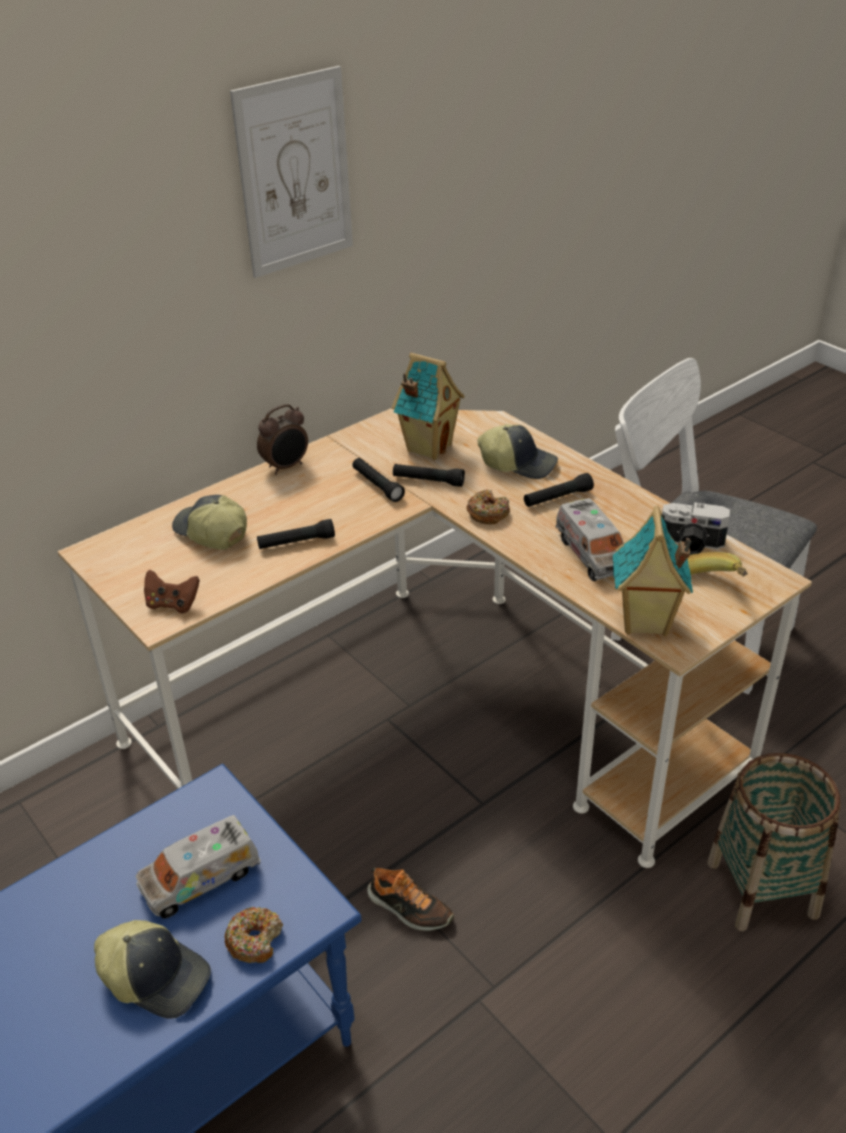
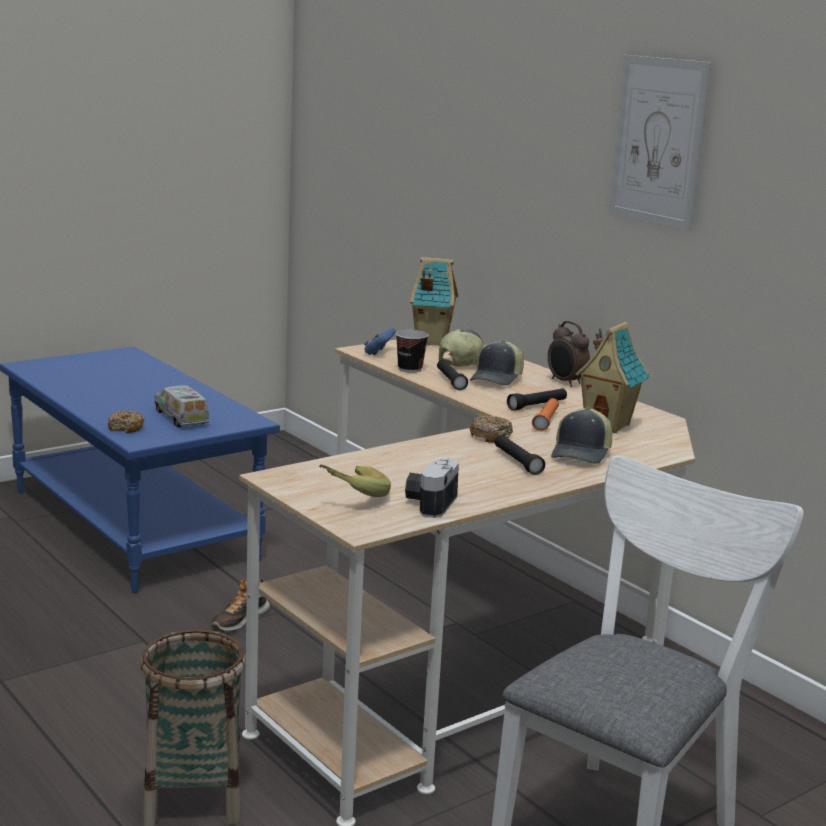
camera: 90 degrees right, 20 degrees down
cap [94,920,211,1019] -> cap moved to [470,340,524,386]
brown game controller [144,570,200,613] -> blue game controller [364,328,396,355]
black flashlight [393,464,465,487] -> orange flashlight [532,398,559,432]
toy truck [555,498,624,581] -> none
toy house [613,505,693,636] -> toy house moved to [410,257,458,346]
none -> cup [395,330,429,373]

